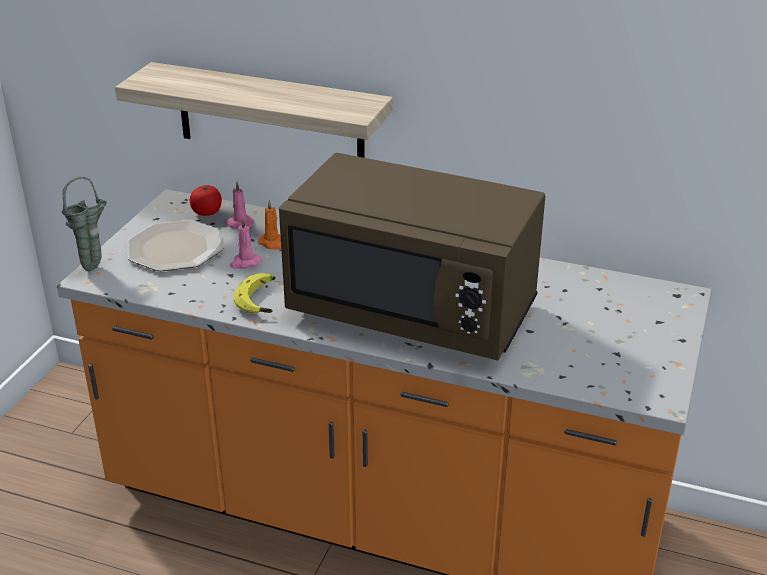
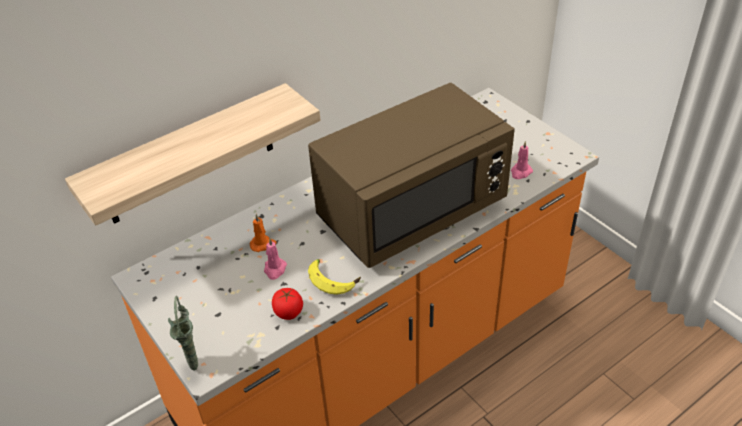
camera: 55 degrees left, 10 degrees up
plate [127,220,224,271] -> none
tomato [190,185,222,216] -> tomato moved to [272,288,303,320]
pink candle [225,182,254,228] -> pink candle moved to [511,141,533,179]

